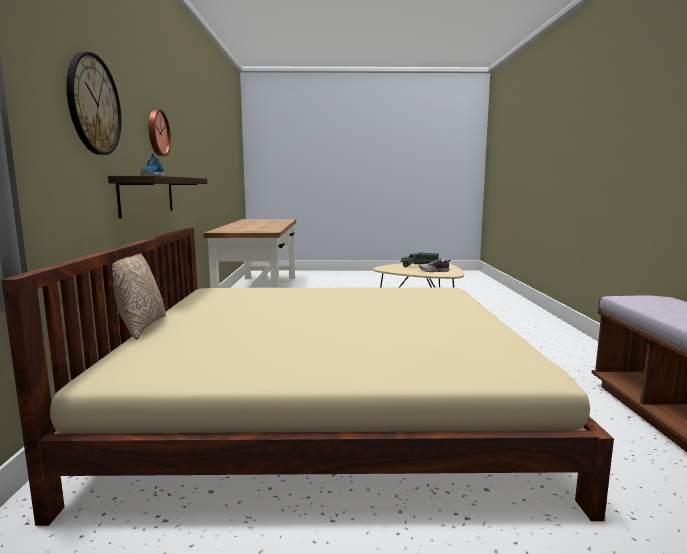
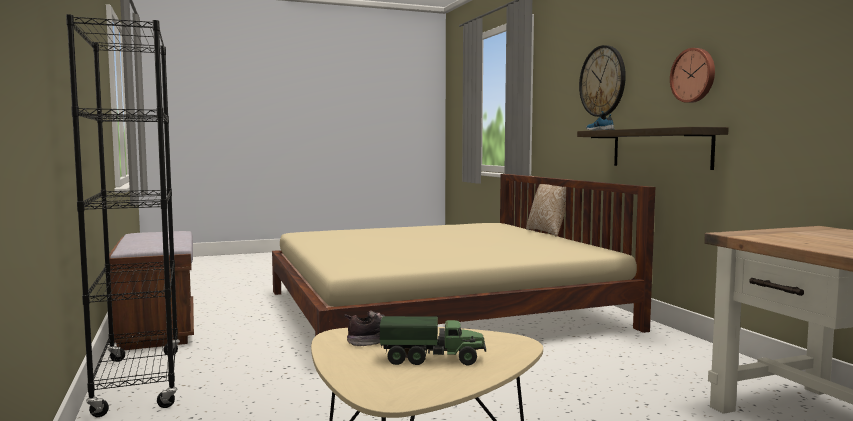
camera: 160 degrees right, 5 degrees down
none -> black bookcase [66,14,180,417]

